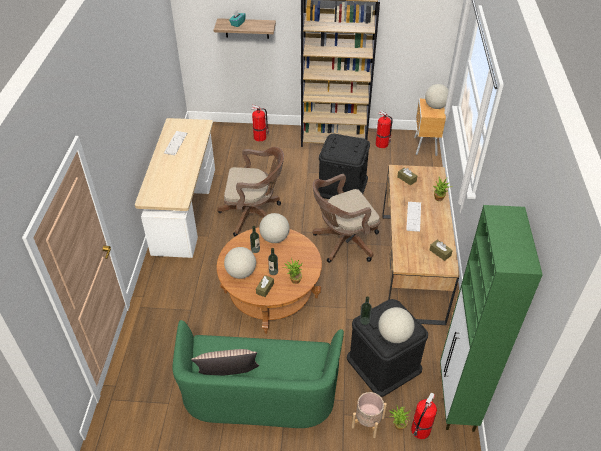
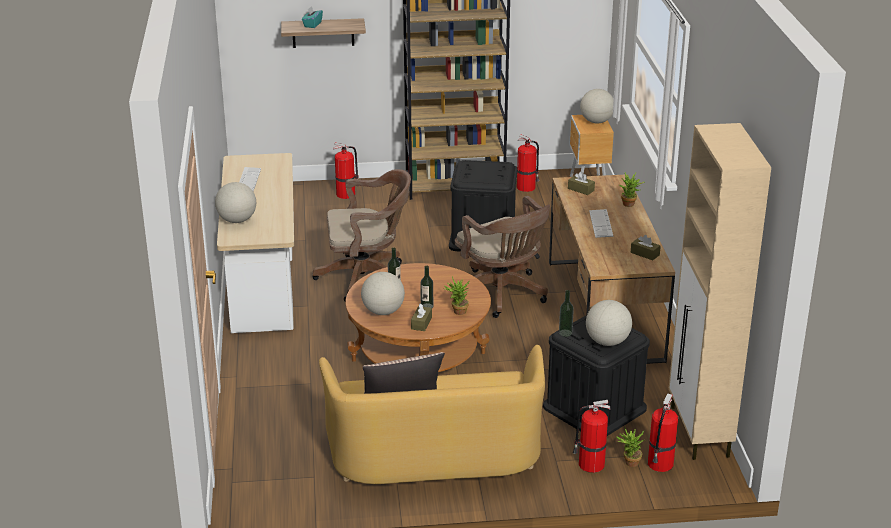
camera: 10 degrees left, 15 degrees down
green sofa [172,320,344,428] -> yellow sofa [319,345,545,484]
globe [259,213,290,243] -> globe moved to [215,182,256,223]
brown office chair [312,174,380,263] -> brown office chair turned 90 degrees counterclockwise [455,196,550,318]
beige planter [352,392,387,438] -> fire extinguisher [573,400,611,473]
green cabinet [440,205,543,432] -> beige cabinet [669,123,771,460]

